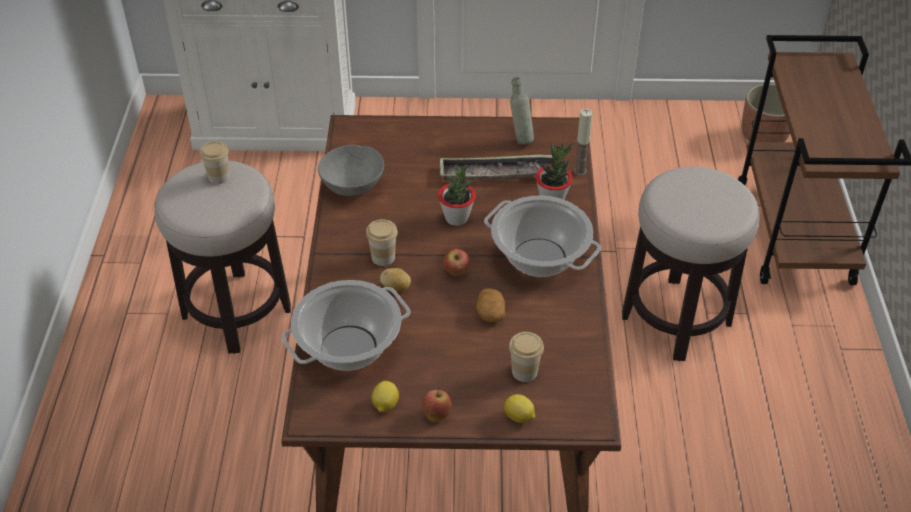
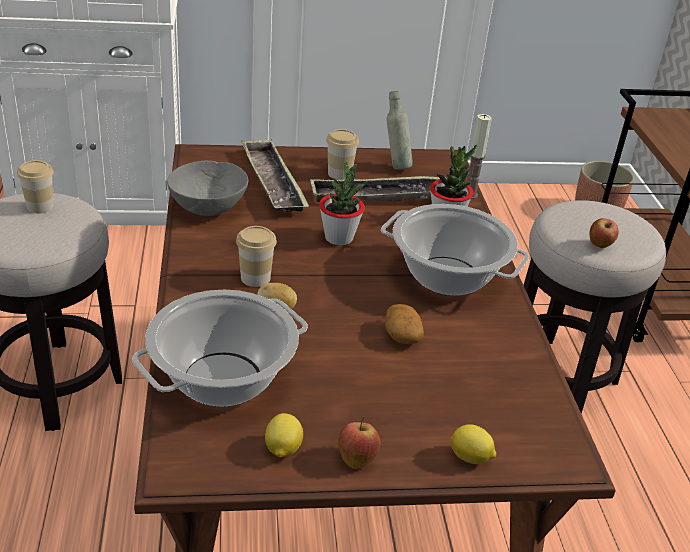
camera: 10 degrees left, 10 degrees down
apple [443,249,470,276] -> apple moved to [589,218,619,248]
cup [509,332,544,382] -> cup moved to [326,129,359,180]
none -> tray [241,139,309,212]

